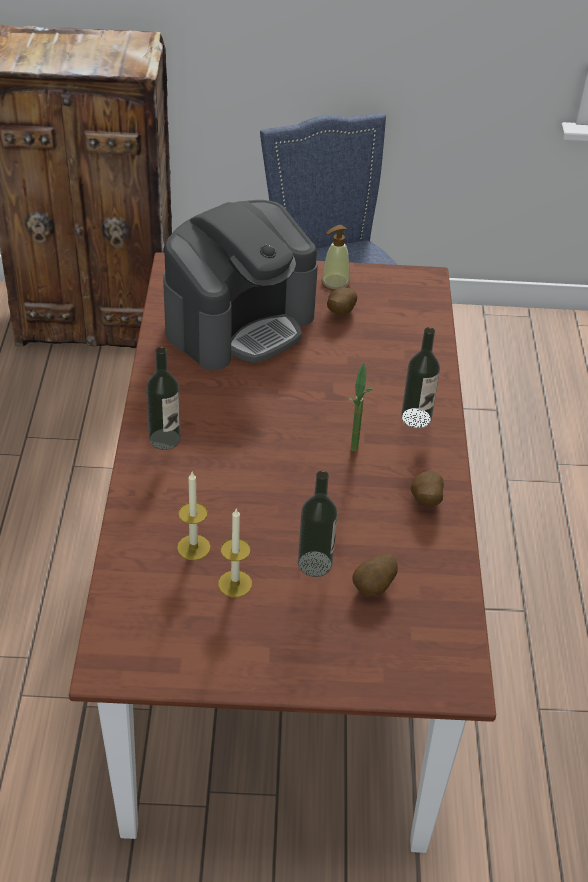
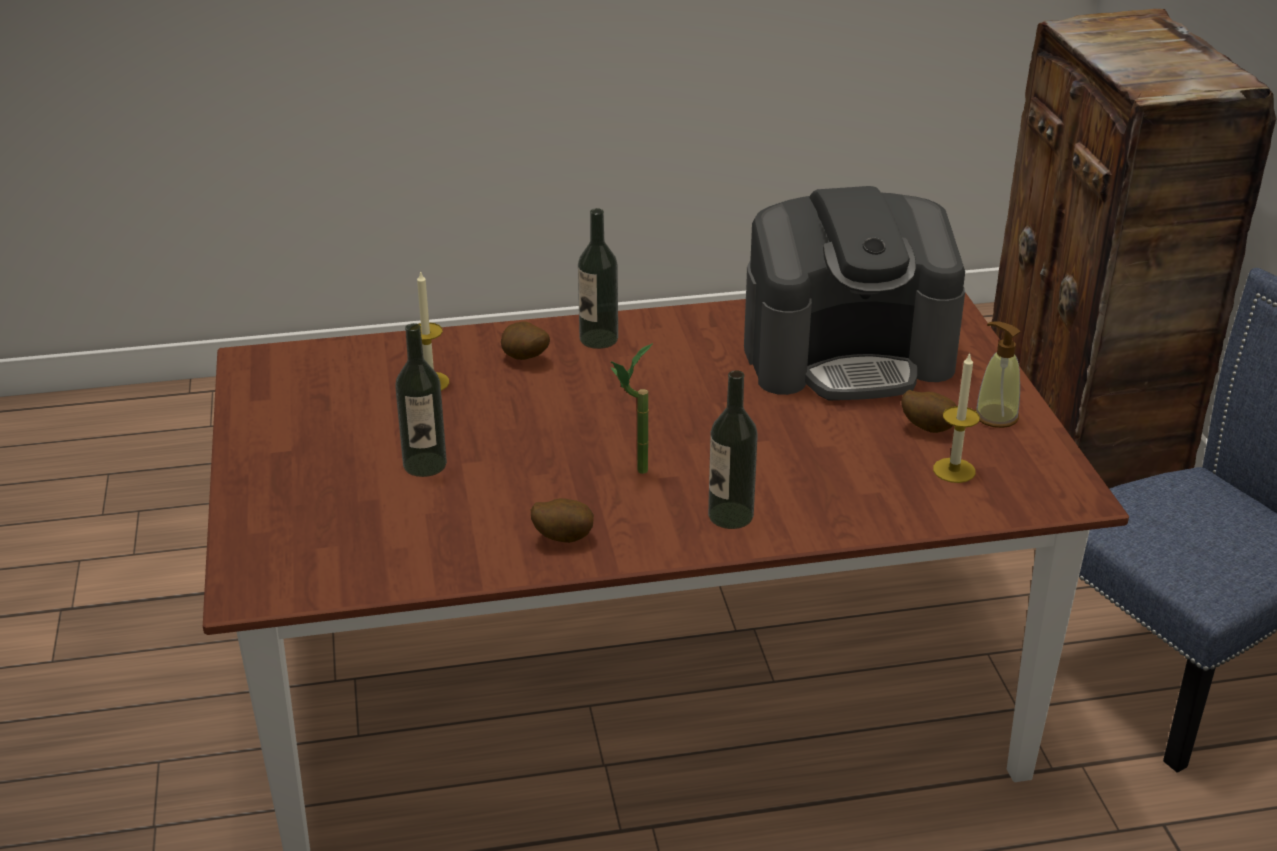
camera: 80 degrees right, 10 degrees down
coffee machine [163,200,318,370] -> coffee machine turned 45 degrees counterclockwise [744,186,965,401]
candle [218,509,252,597] -> candle moved to [933,352,980,483]
potato [353,553,397,596] -> potato moved to [501,321,550,360]

